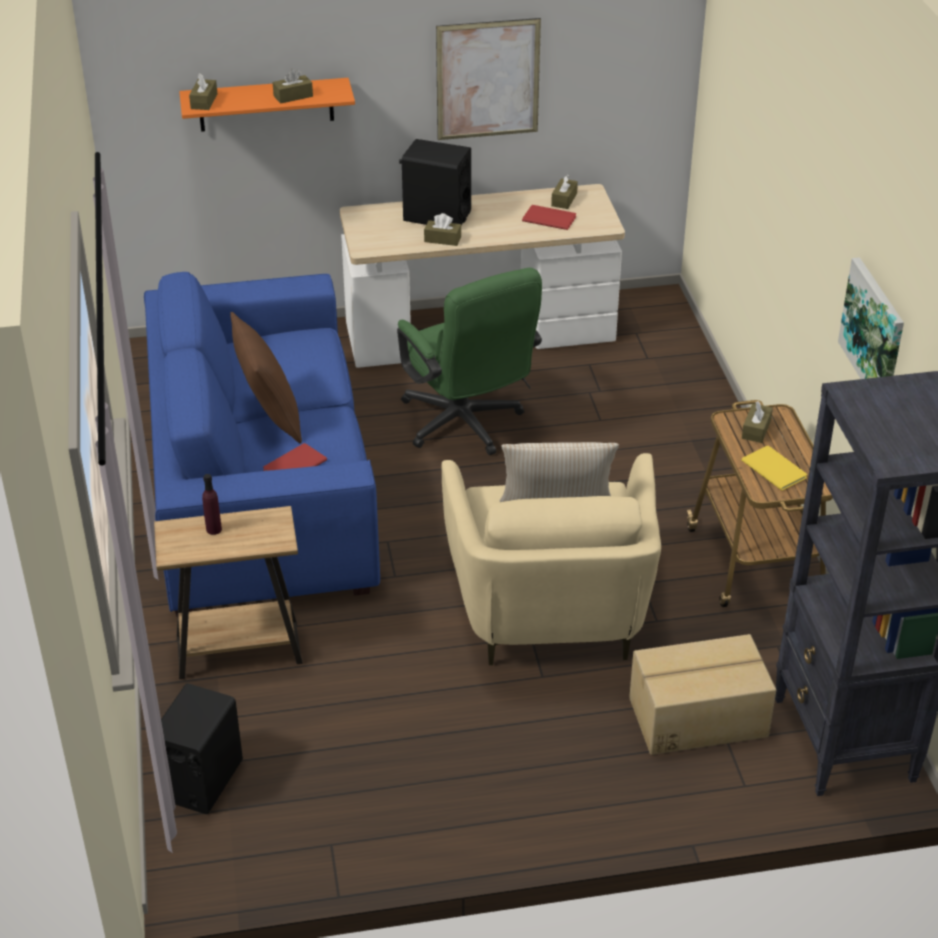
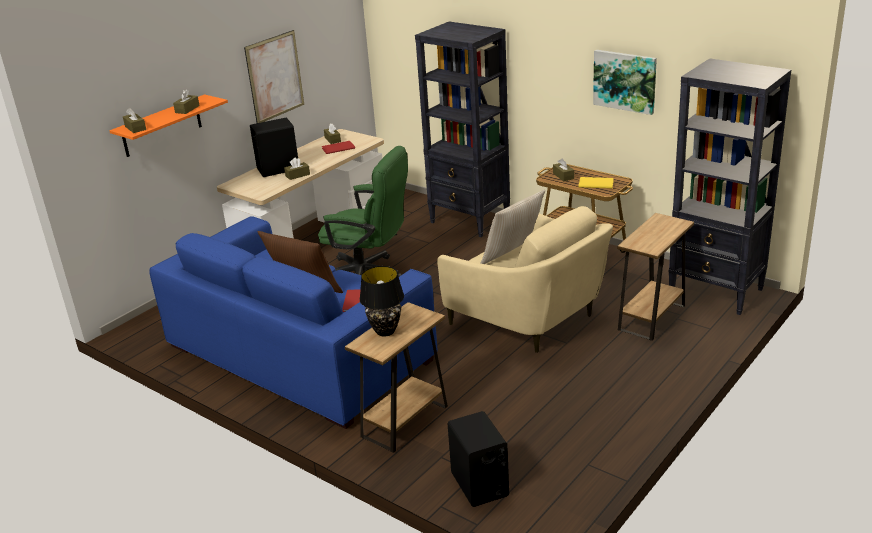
camera: 40 degrees left, 10 degrees down
purple bottle [202,474,222,535] -> black table lamp [360,266,404,337]
cardboard box [629,634,776,755] -> brown side table [617,213,694,341]
none -> black bookcase [415,22,510,237]

